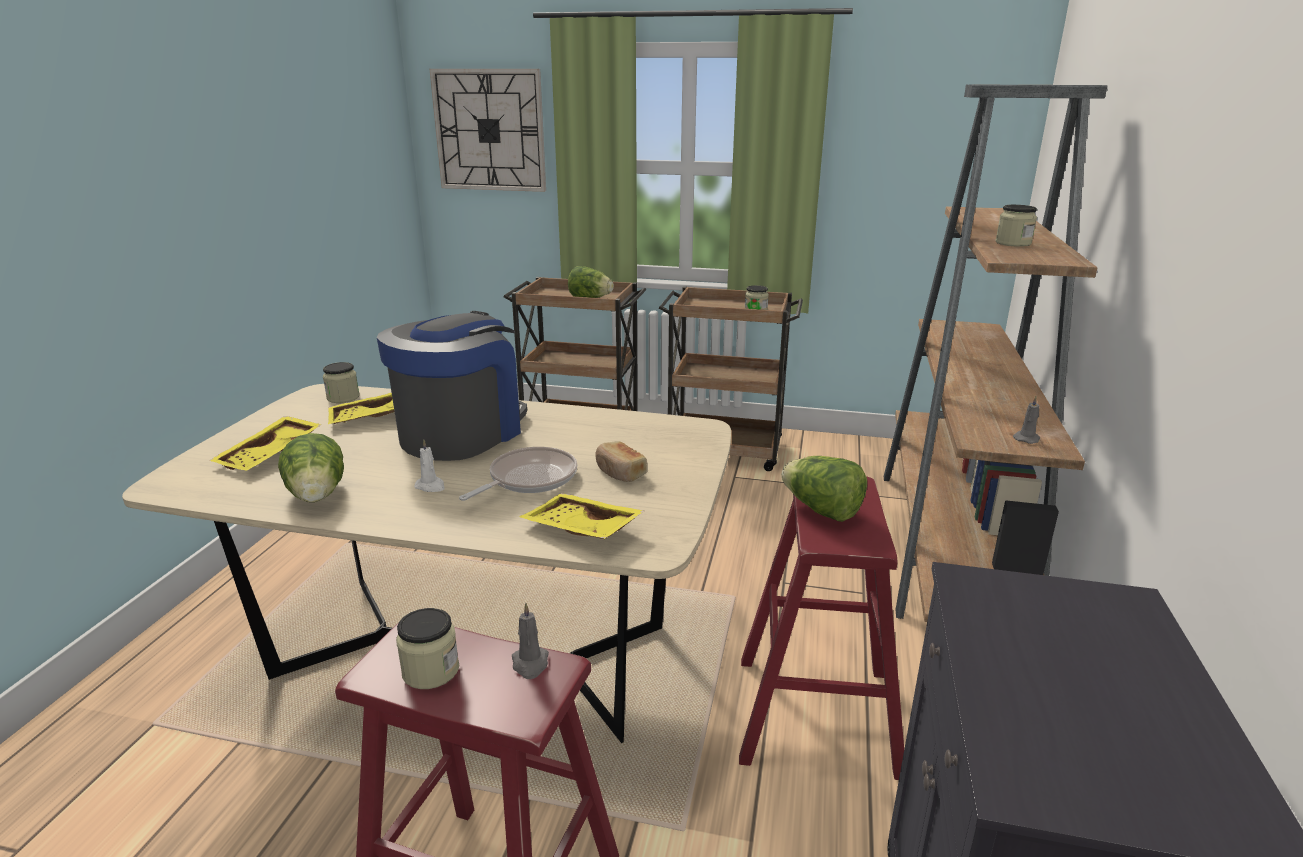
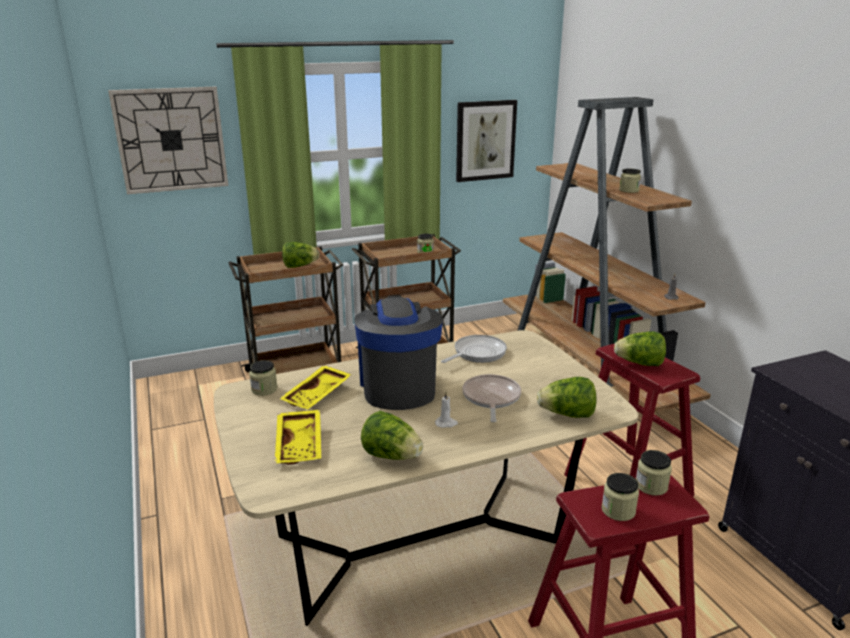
camera: 35 degrees left, 0 degrees up
grey candle [512,603,549,679] -> jar [636,450,672,496]
yellow tray [519,493,644,539] -> lettuce [537,377,597,418]
bread [595,441,647,482] -> none
none -> frying pan [441,335,507,363]
none -> picture [456,100,517,182]

